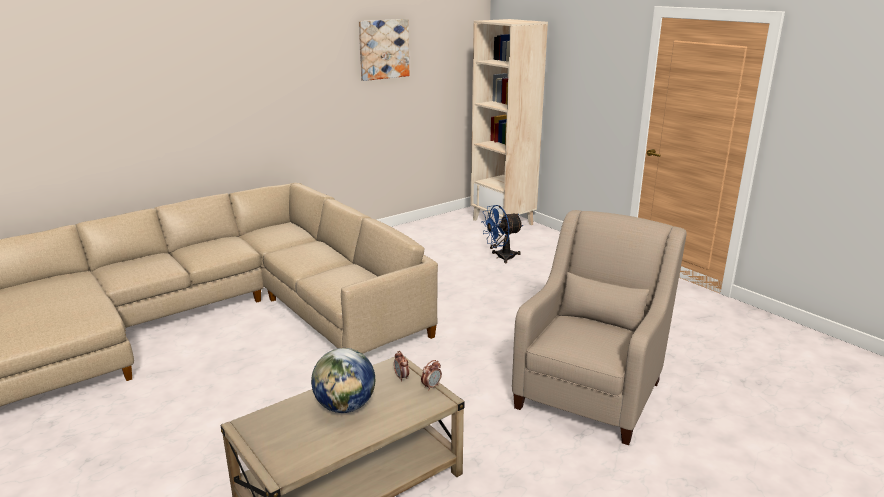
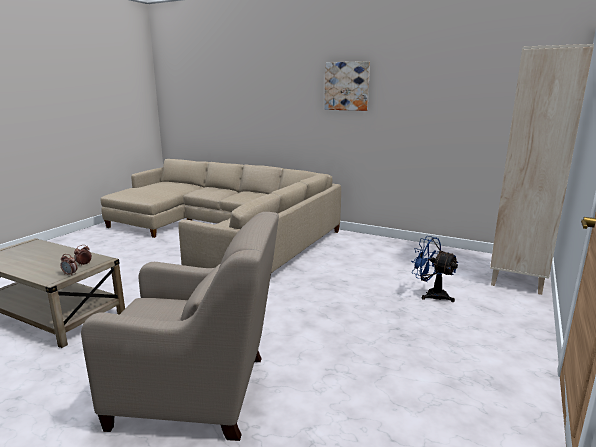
camera: 65 degrees right, 5 degrees down
globe [311,348,375,413] -> none
picture [359,19,409,81] -> picture moved to [324,61,370,111]

